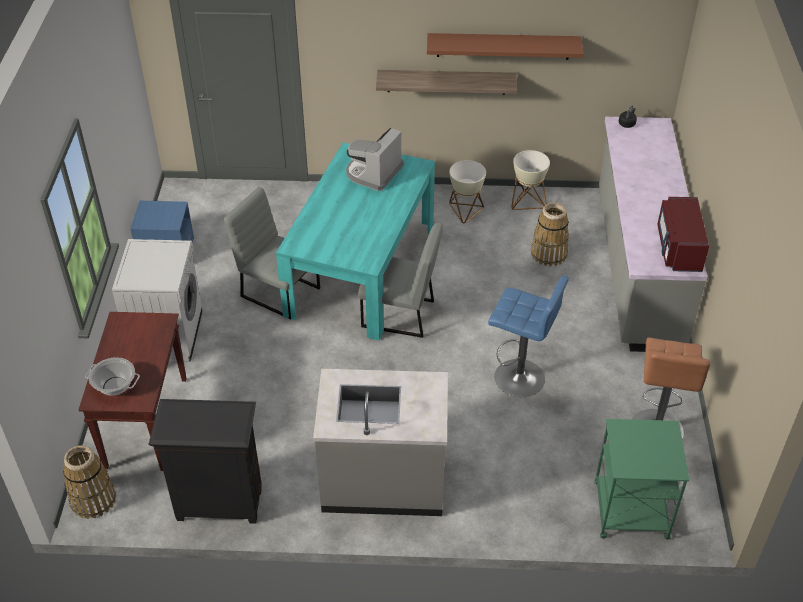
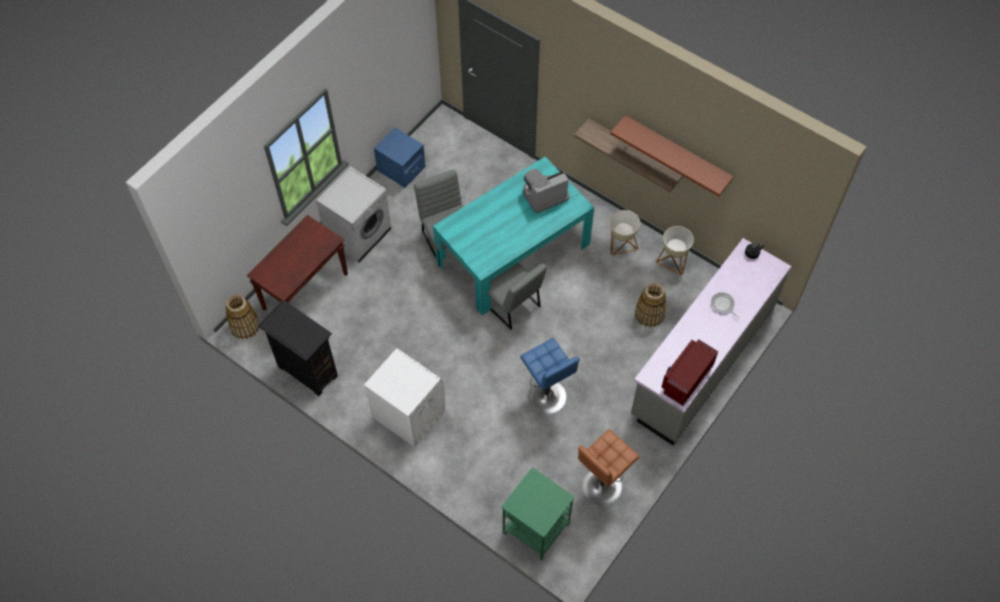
camera: 35 degrees right, 15 degrees up
cooking pot [85,357,140,396] -> none
grey counter [313,369,448,516] -> white washing machine [364,348,445,448]
none -> frying pan [711,292,740,319]

